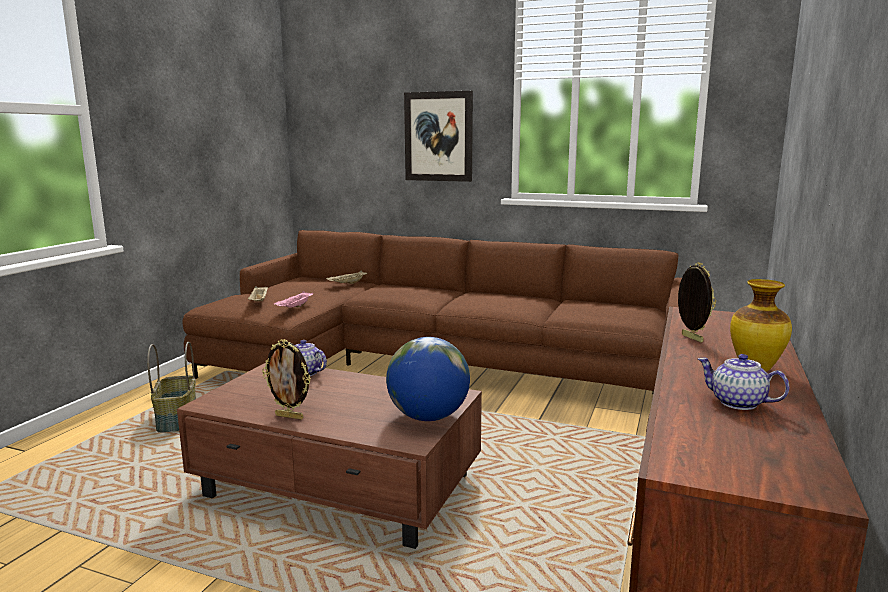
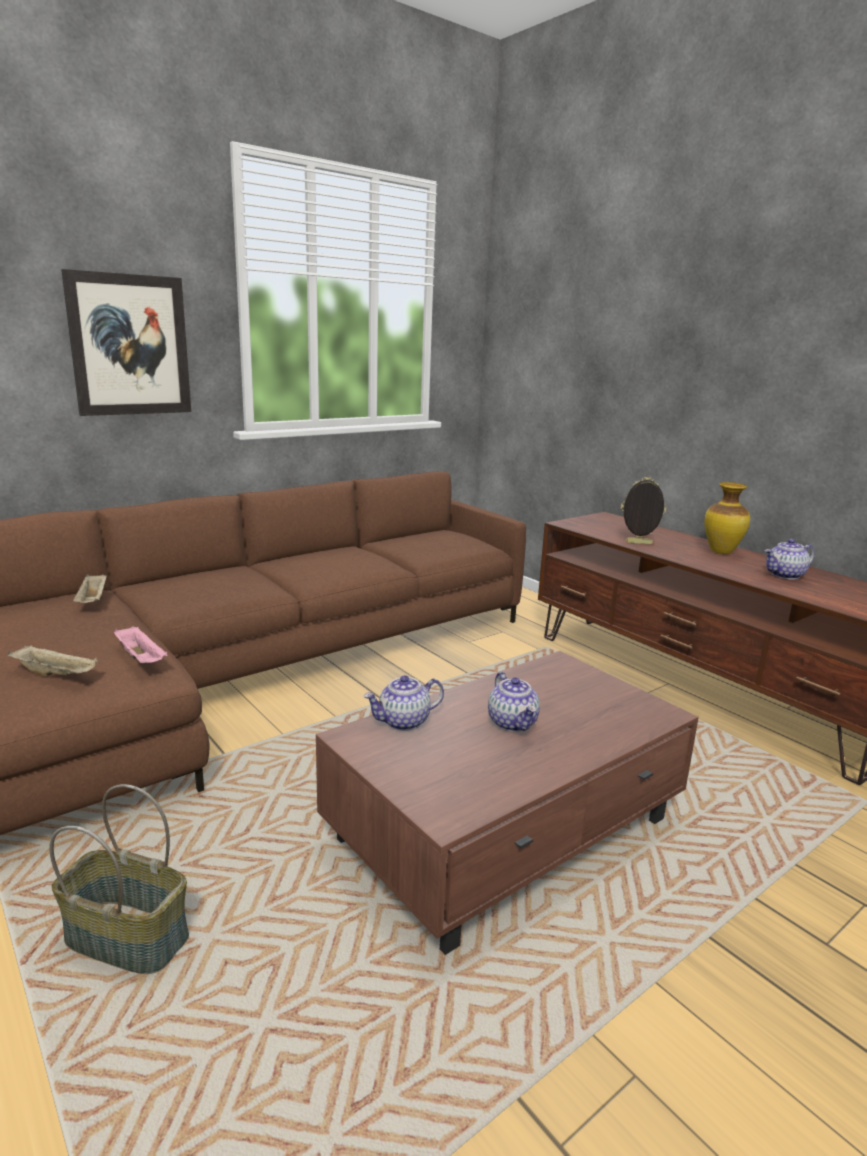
camera: 60 degrees left, 5 degrees up
picture frame [262,339,311,420] -> none
globe [386,337,470,421] -> none
none -> teapot [488,672,540,732]

